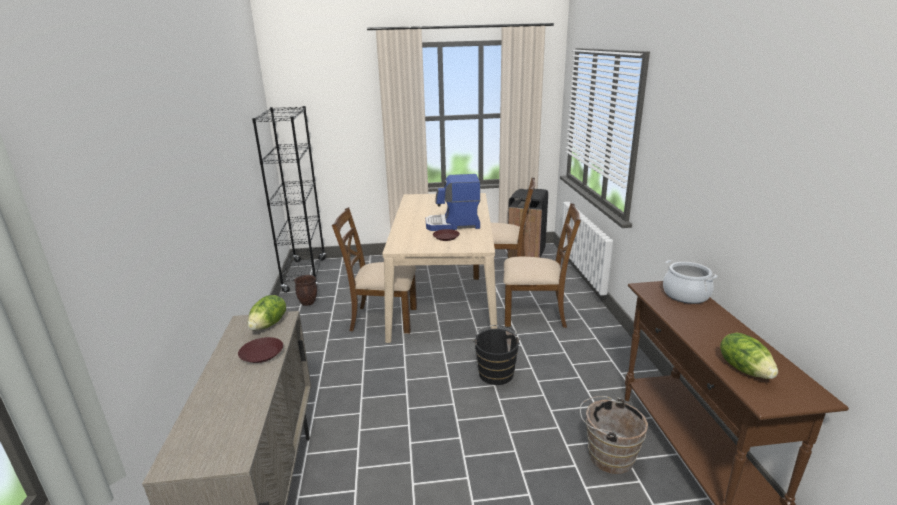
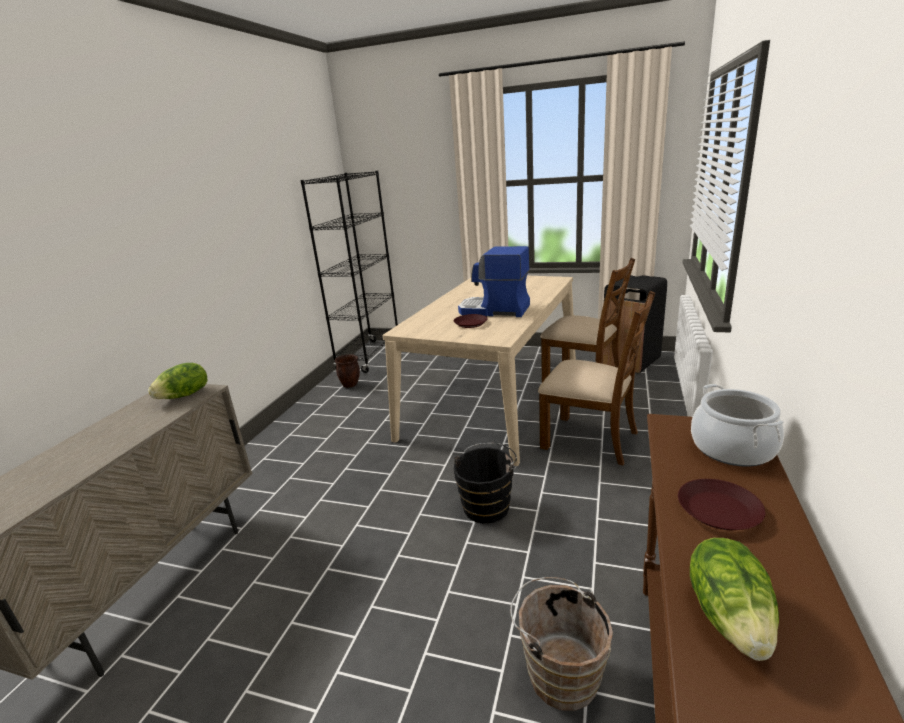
camera: 25 degrees right, 0 degrees up
brown plate [238,337,283,363] -> brown plate moved to [678,479,765,530]
brown chair [332,207,417,334] -> none

